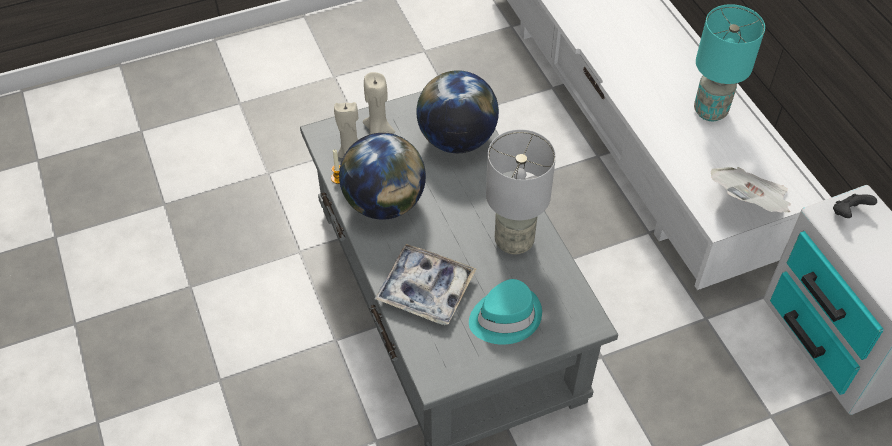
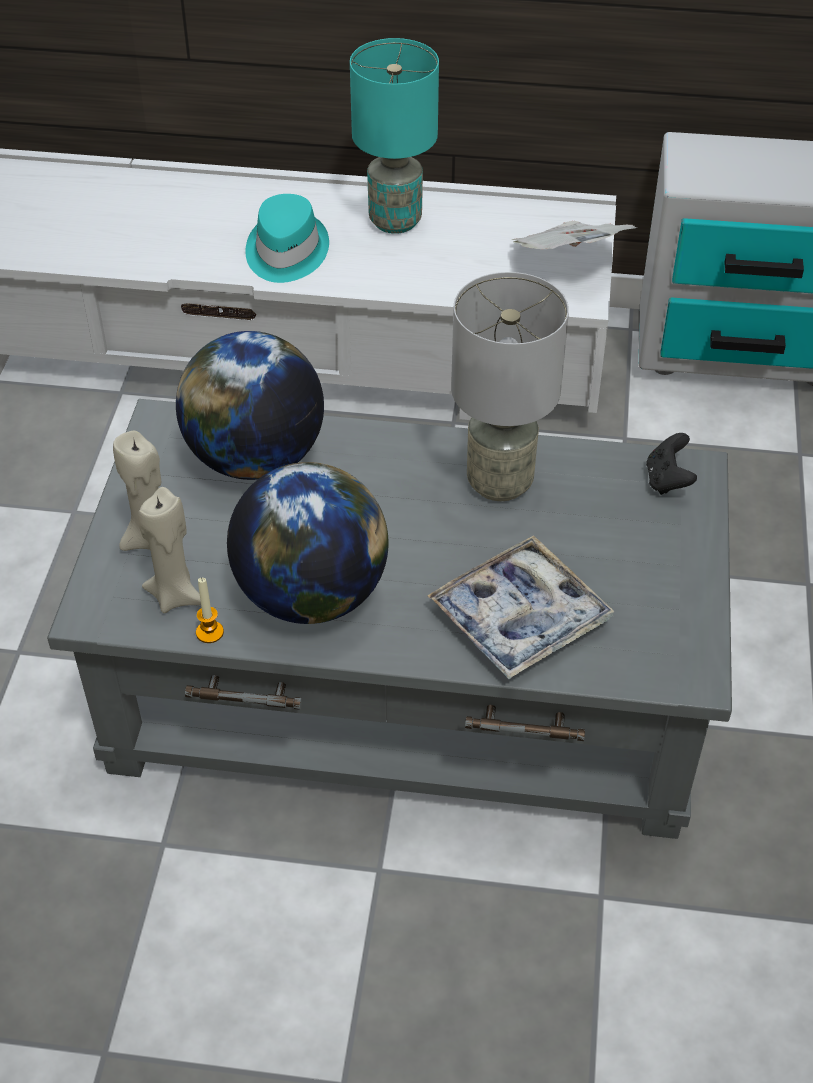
camera: 60 degrees left, 5 degrees down
turquoise hat [469,279,542,345] -> turquoise hat moved to [246,194,329,283]
black game controller [833,194,877,218] -> black game controller moved to [646,433,697,495]

